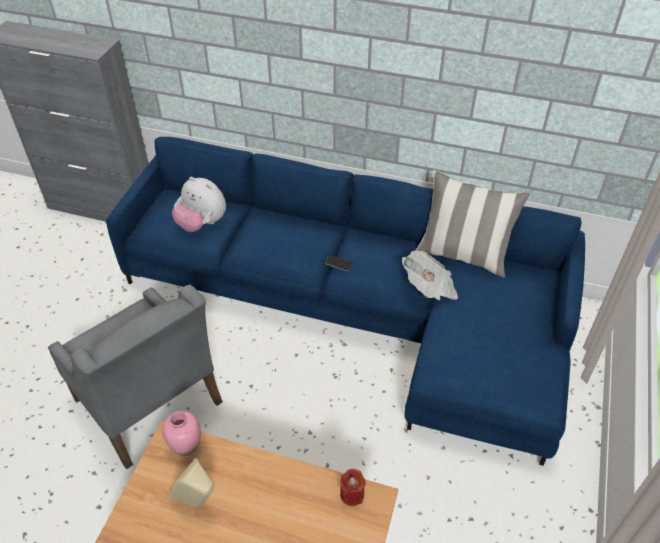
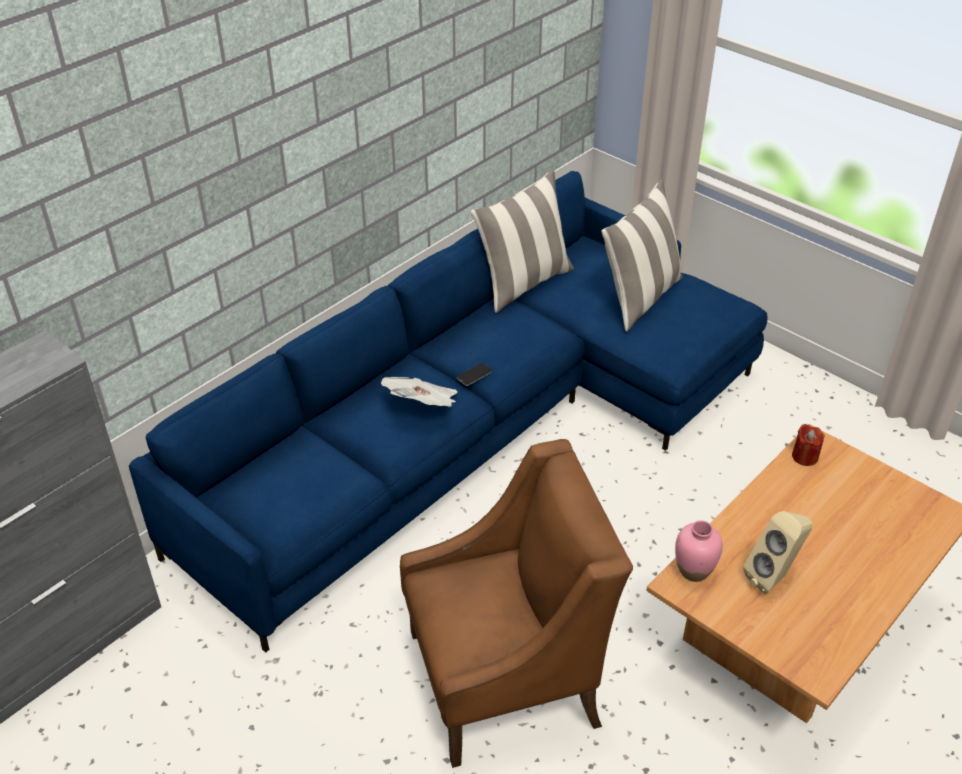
camera: 65 degrees left, 5 degrees down
grey armchair [48,285,223,469] -> brown armchair [400,439,633,768]
plush toy [172,177,226,232] -> none
newspaper [402,250,458,300] -> newspaper moved to [381,377,458,407]
none -> pillow [602,179,682,331]

